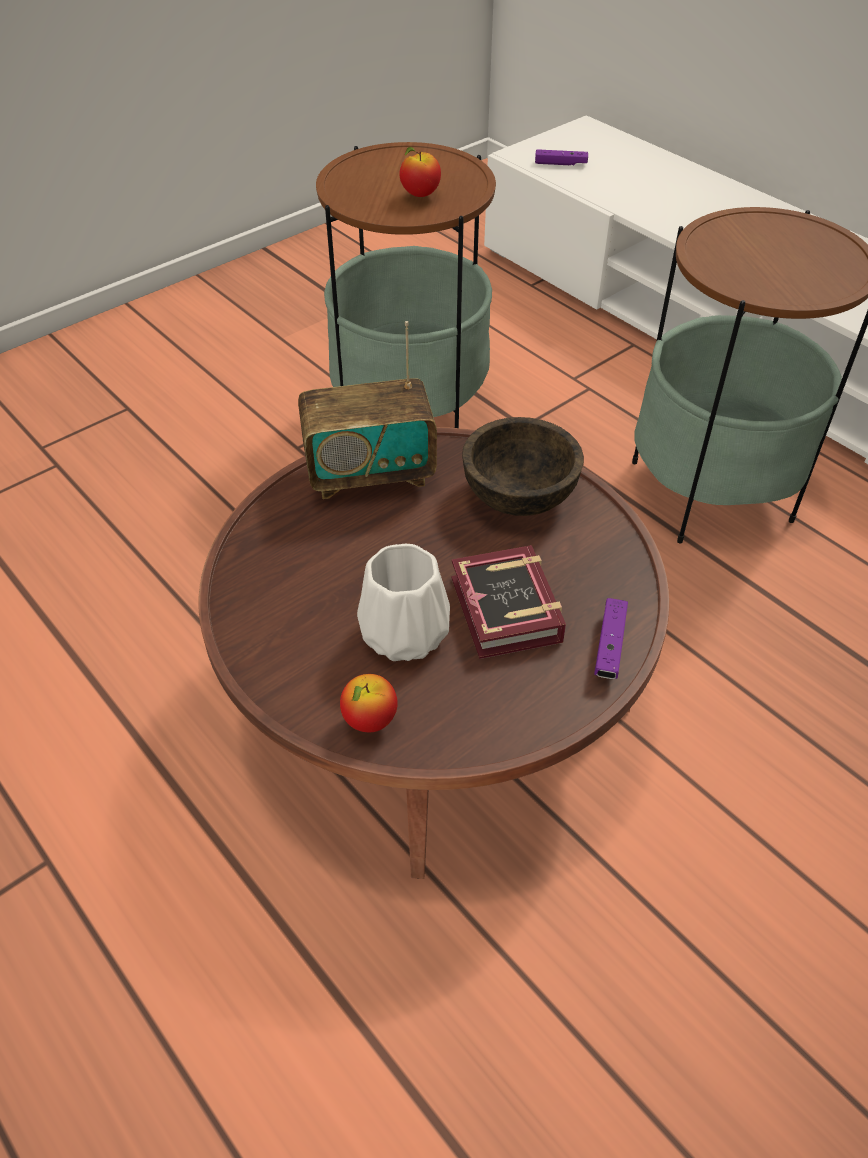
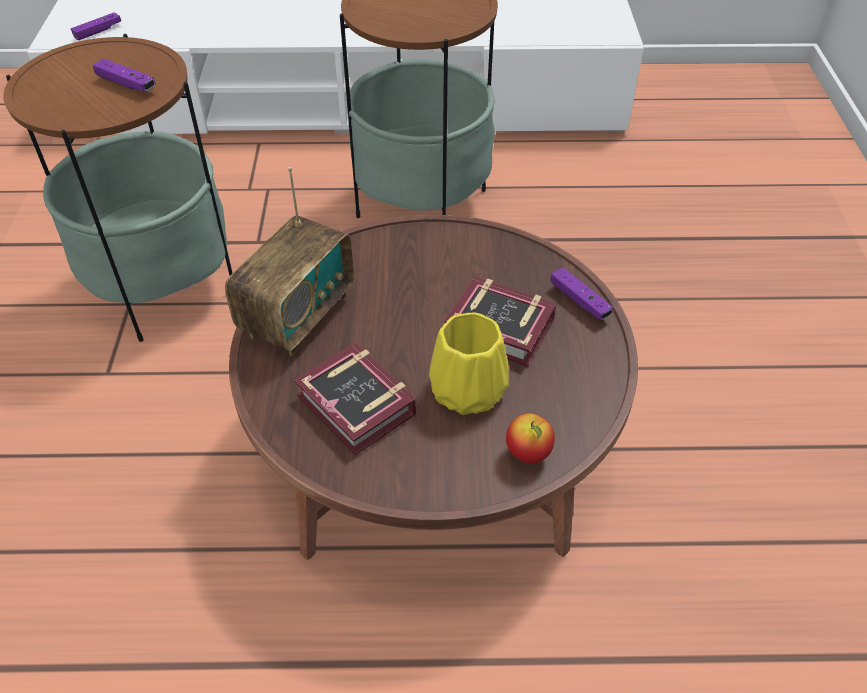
camera: 50 degrees left, 0 degrees up
white vase [357,544,450,661] -> yellow vase [429,313,509,415]
apple [400,147,441,197] -> purple game controller [93,58,156,92]
brown bowl [462,417,584,516] -> none
none -> book [294,343,416,456]

